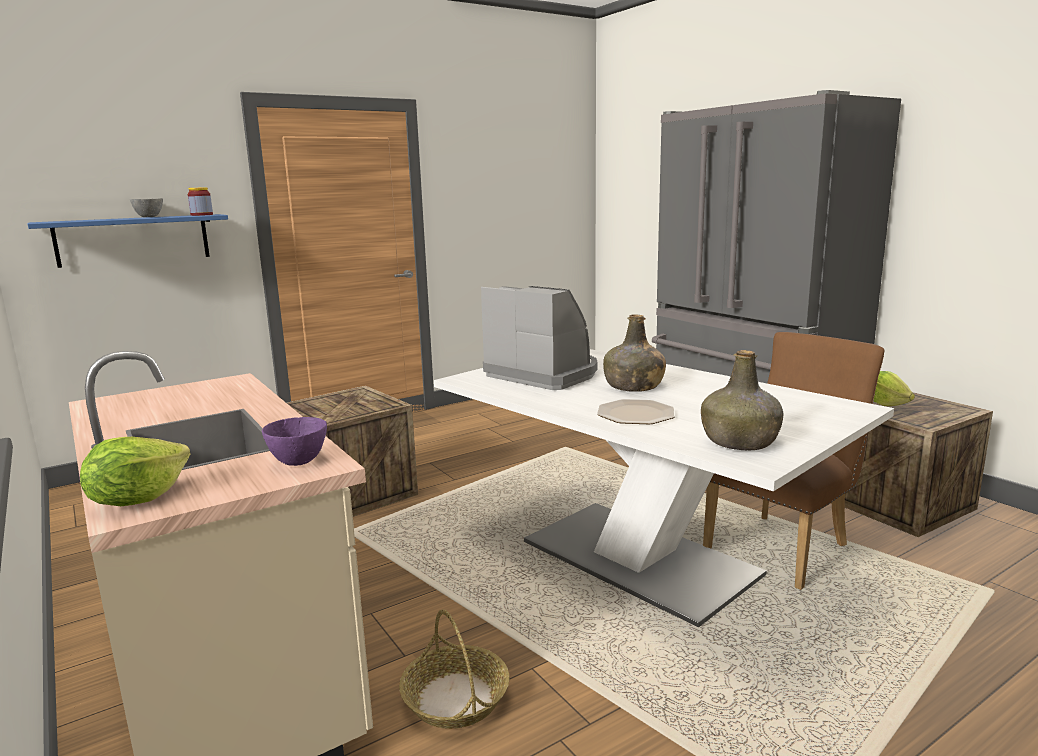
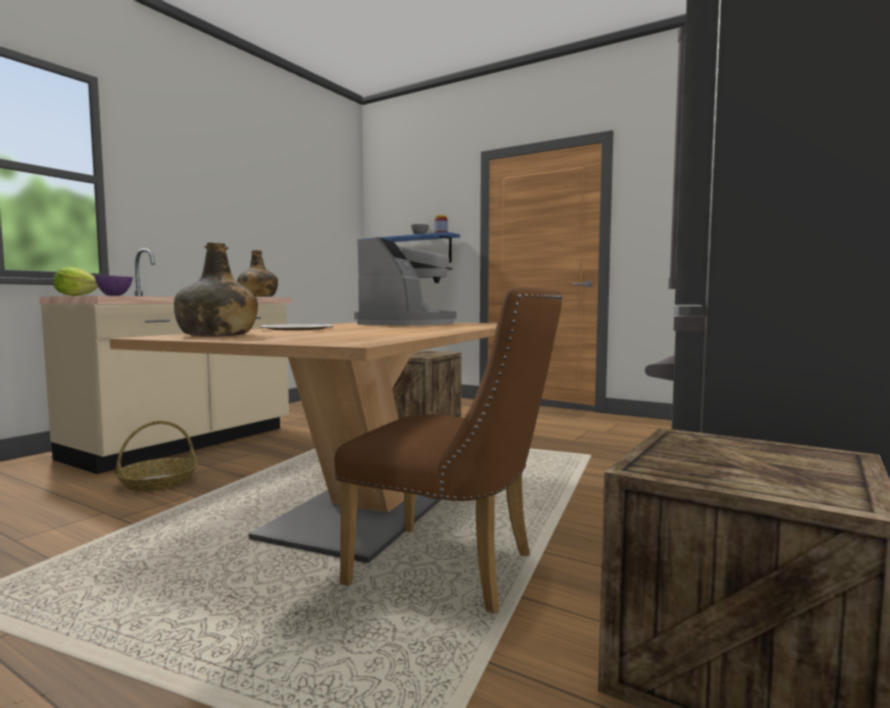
camera: 65 degrees right, 10 degrees down
white dining table [434,349,894,627] -> brown dining table [110,322,497,563]
green bottle [603,315,666,392] -> green bottle moved to [237,250,278,297]
lettuce [874,371,915,406] -> none

